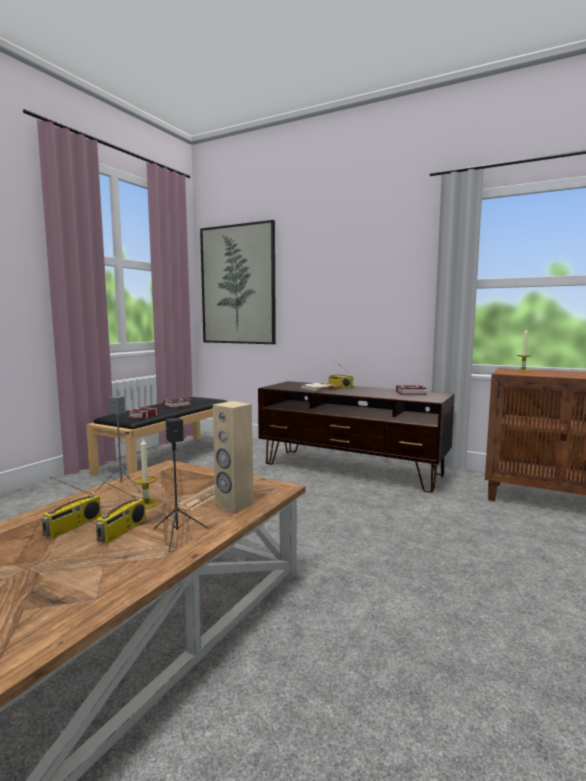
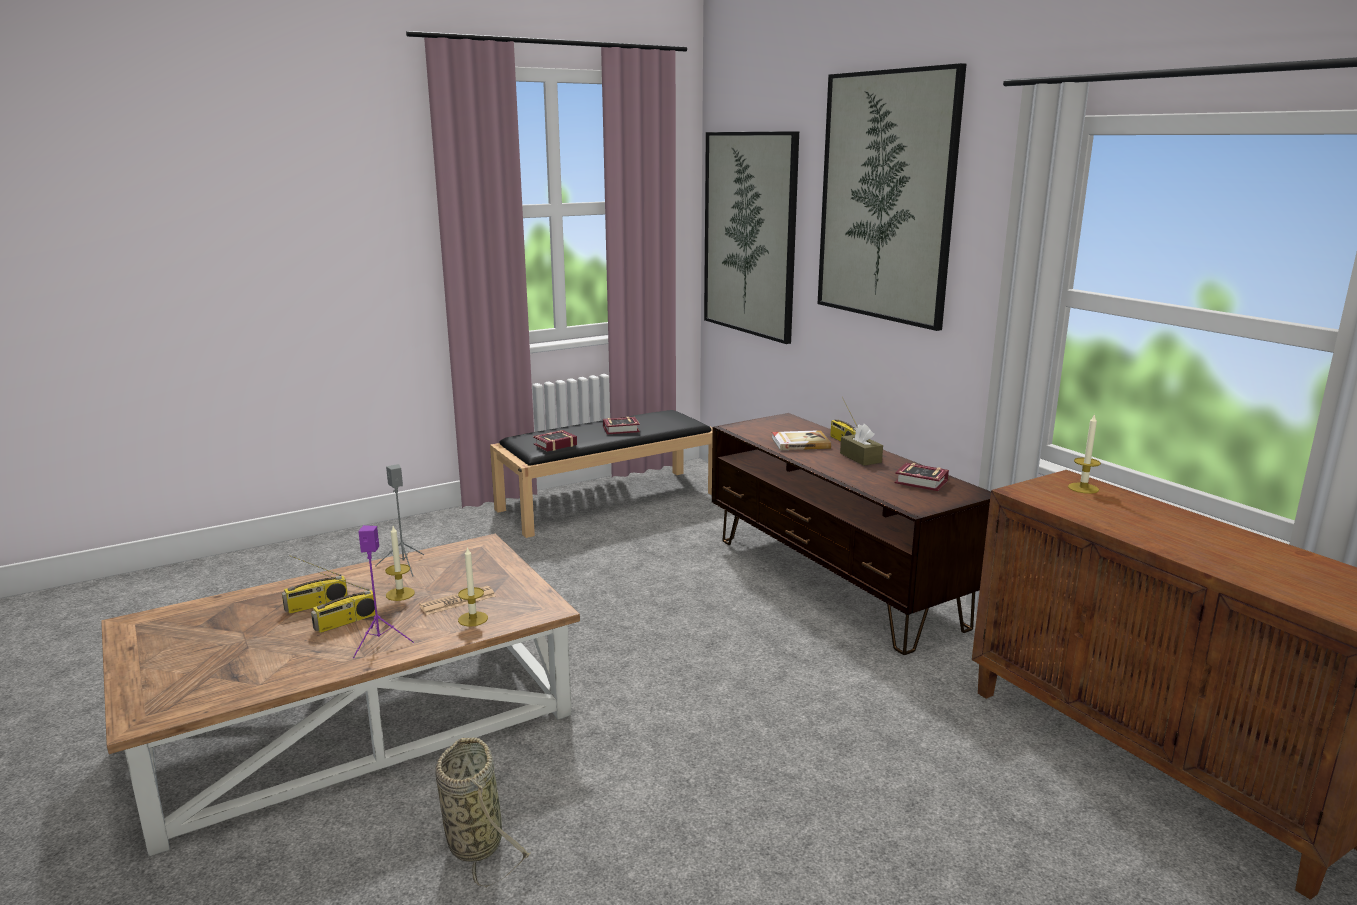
camera: 30 degrees right, 10 degrees up
black speaker [154,418,209,552] -> purple speaker [353,525,414,658]
beige speaker [213,401,254,512] -> candle [458,546,488,627]
none -> basket [436,737,530,887]
none -> picture [817,63,966,331]
none -> brown tissue box [840,424,883,466]

